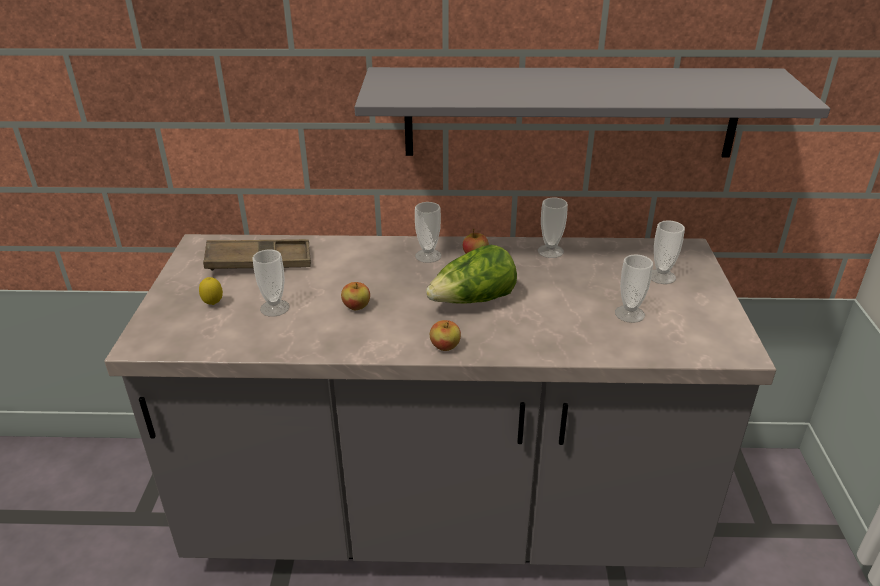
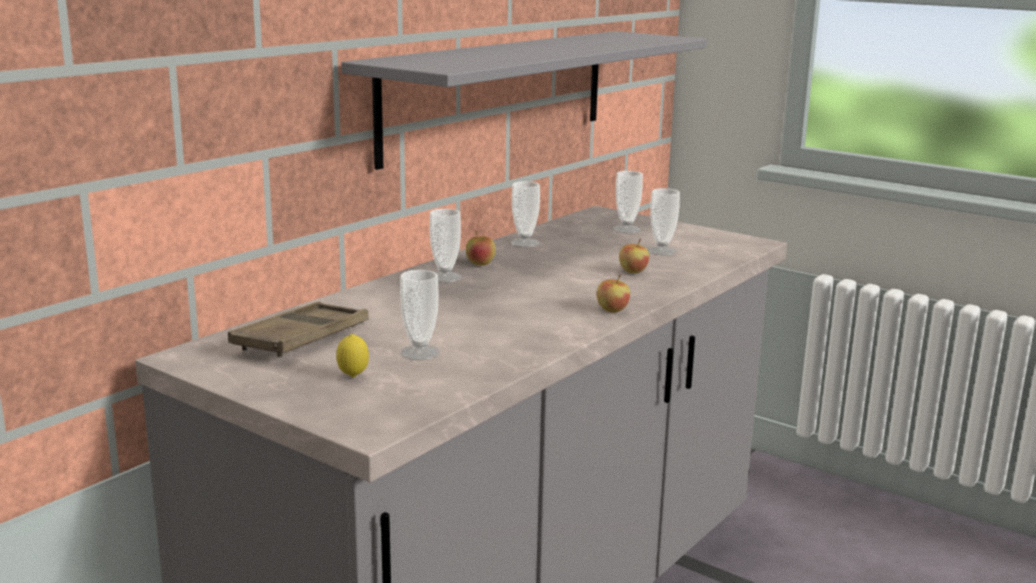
camera: 55 degrees left, 15 degrees down
apple [341,282,370,310] -> apple moved to [619,239,649,273]
lettuce [426,245,517,304] -> none

